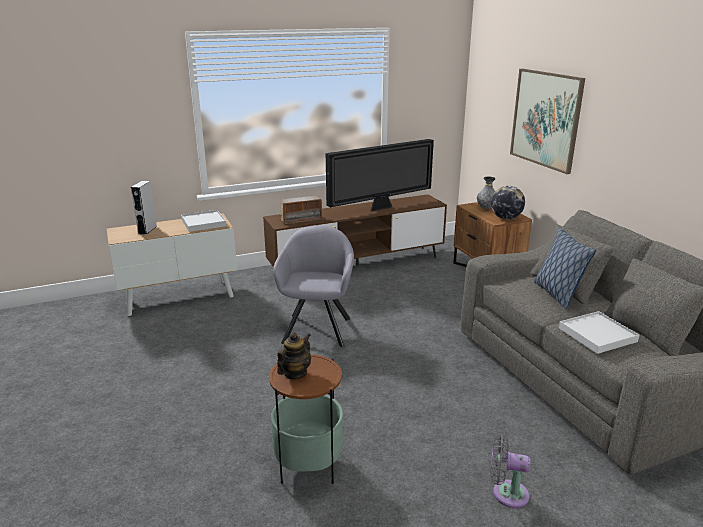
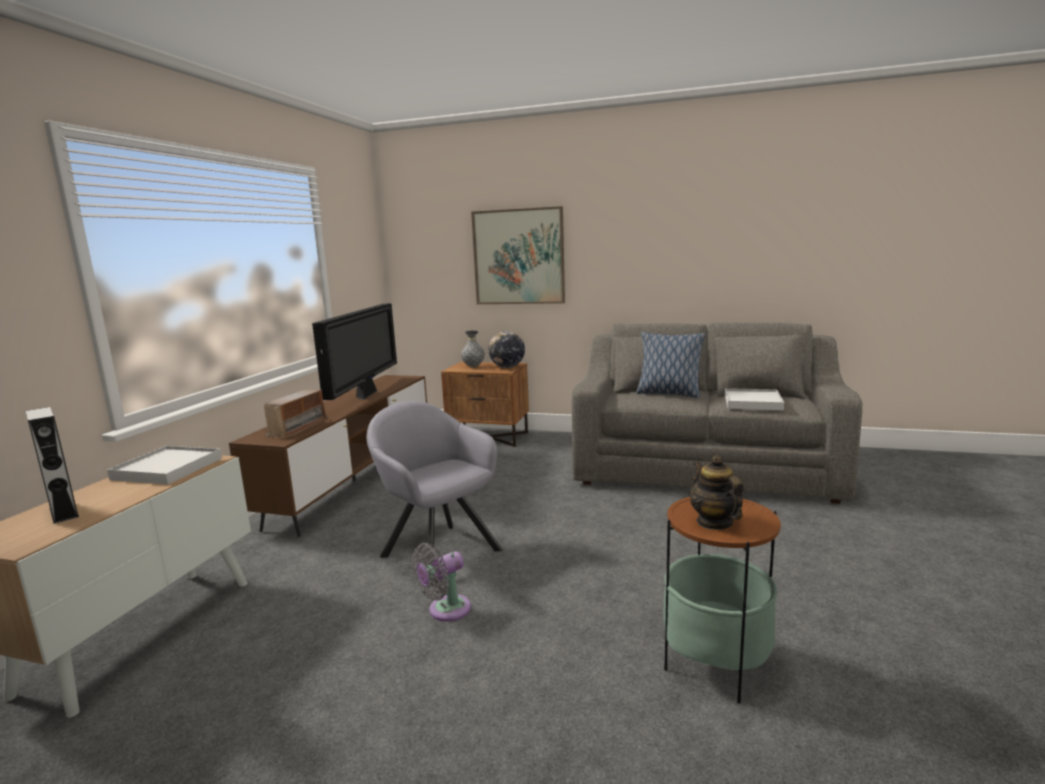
camera: 50 degrees left, 10 degrees down
grey fan [490,435,530,508] -> grey fan moved to [412,543,471,621]

